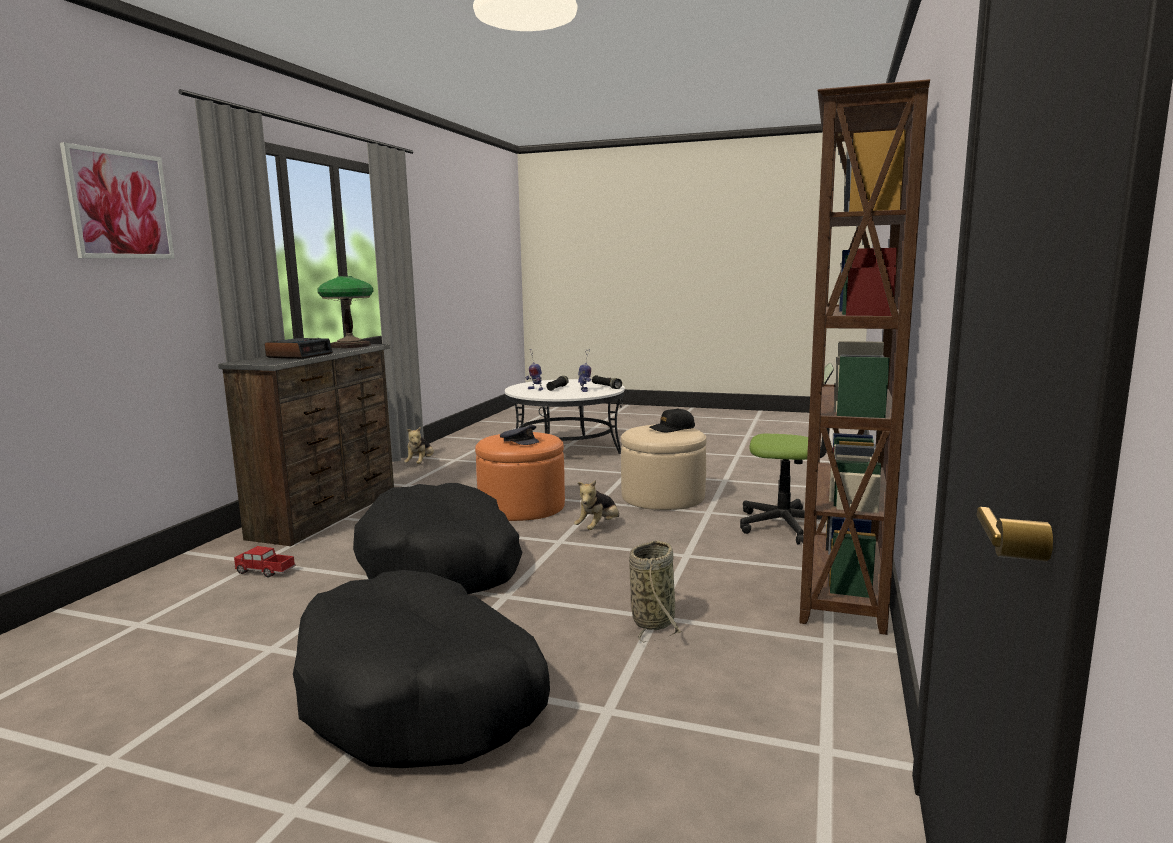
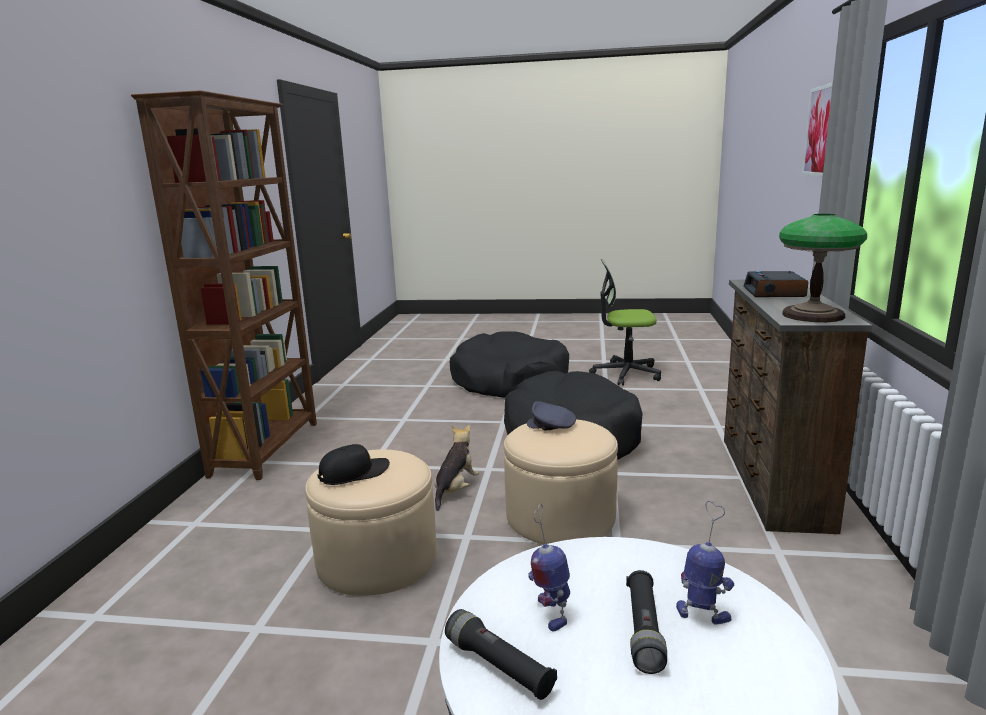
camera: 170 degrees right, 5 degrees up
toy truck [234,546,296,577] -> none
plush toy [404,426,434,464] -> none
orange ottoman [475,432,565,521] -> beige ottoman [504,419,618,545]
basket [629,540,682,643] -> none
office chair [740,363,834,545] -> office chair moved to [589,259,661,386]

